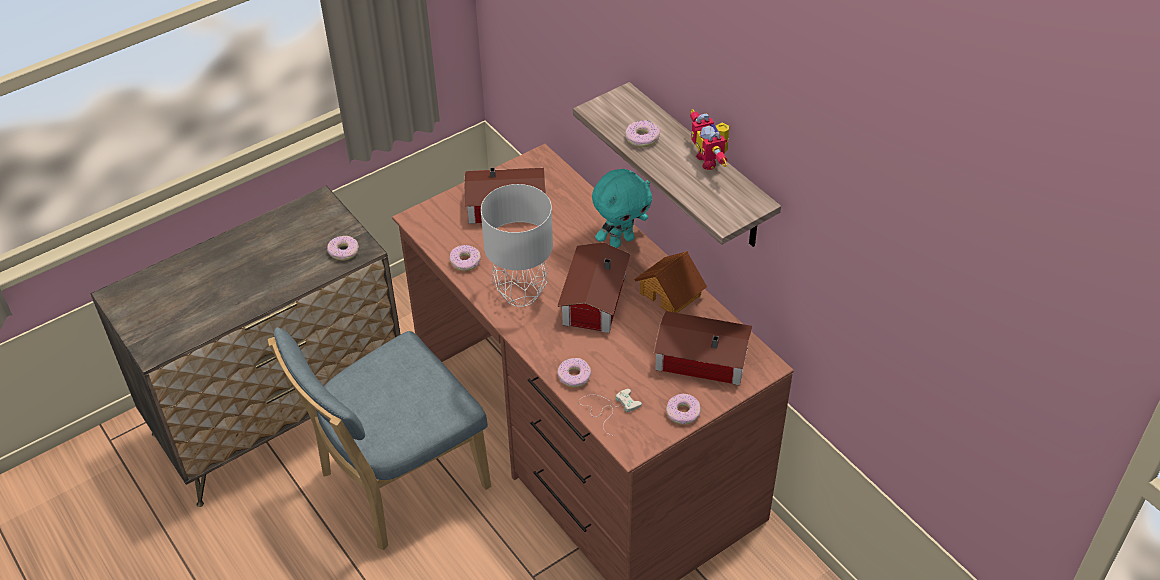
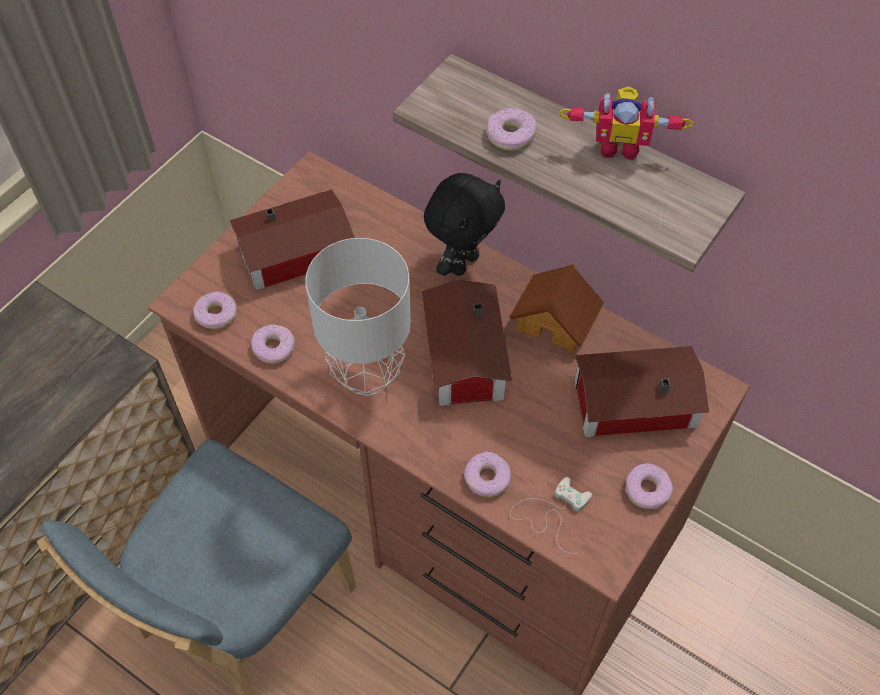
camera: 20 degrees left, 10 degrees up
donut [327,236,359,260] -> donut moved to [193,292,237,329]
turquoise plush toy [592,169,652,248] -> black plush toy [424,173,505,276]
toy robot [690,109,729,170] -> toy robot turned 45 degrees counterclockwise [559,86,693,160]

